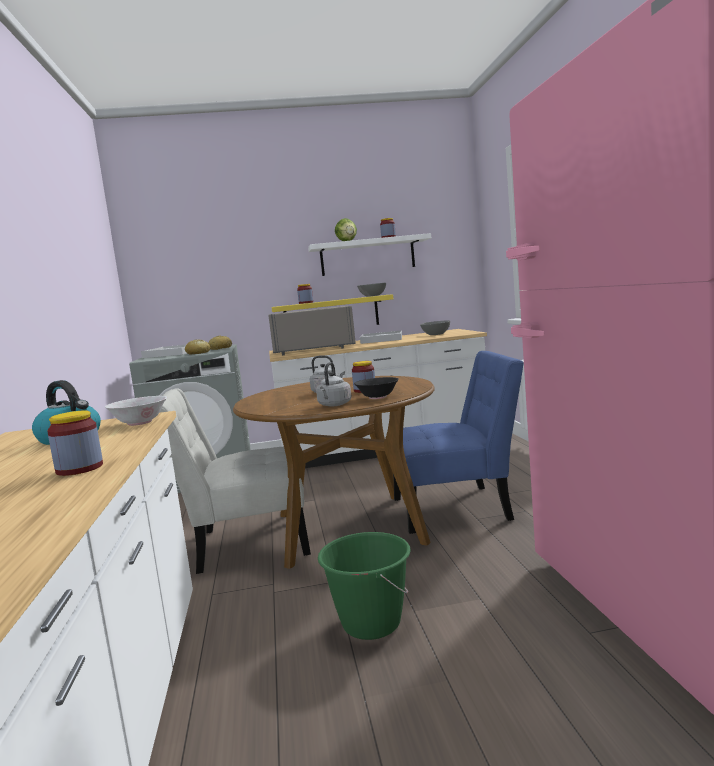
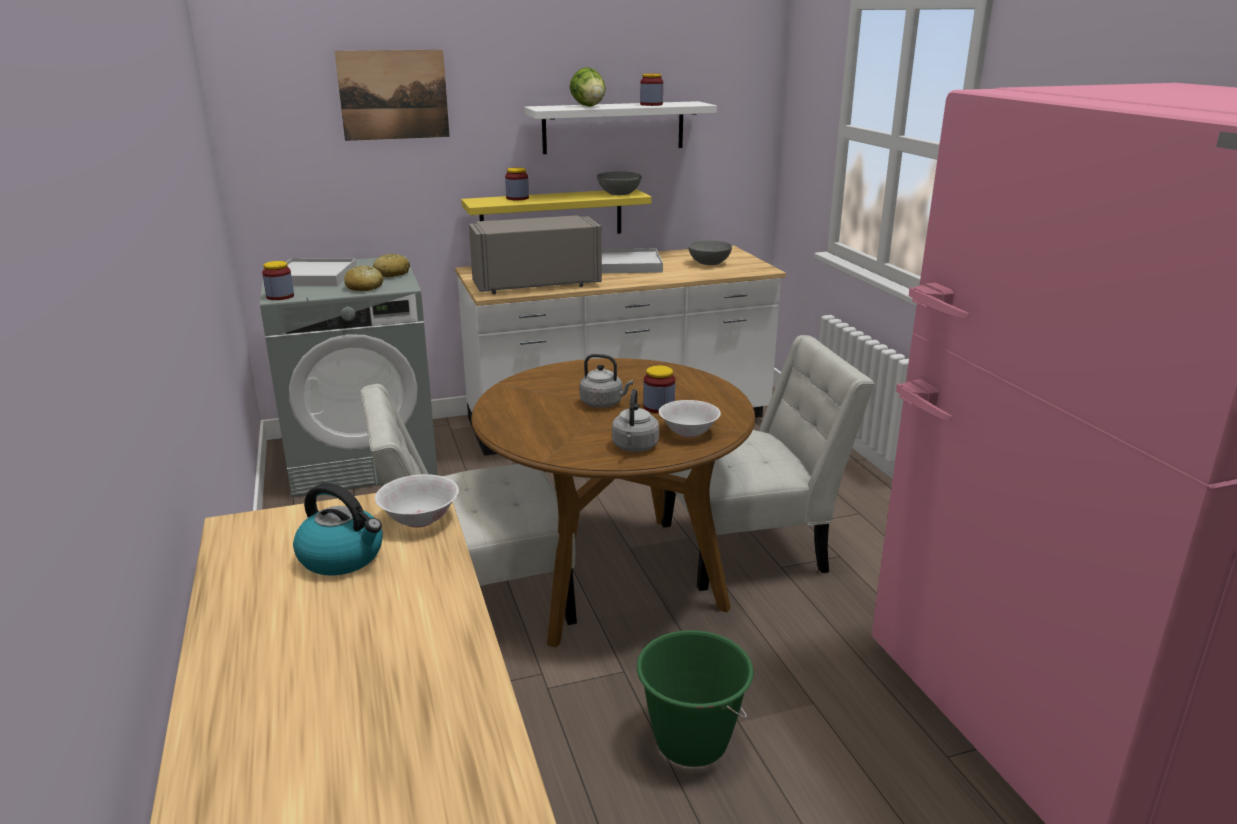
camera: 10 degrees left, 15 degrees up
jar [48,410,103,476] -> jar moved to [262,261,294,300]
black bowl [354,377,399,399] -> white bowl [659,400,721,438]
blue chair [393,351,524,534] -> white chair [661,335,875,591]
none -> picture [335,50,450,141]

